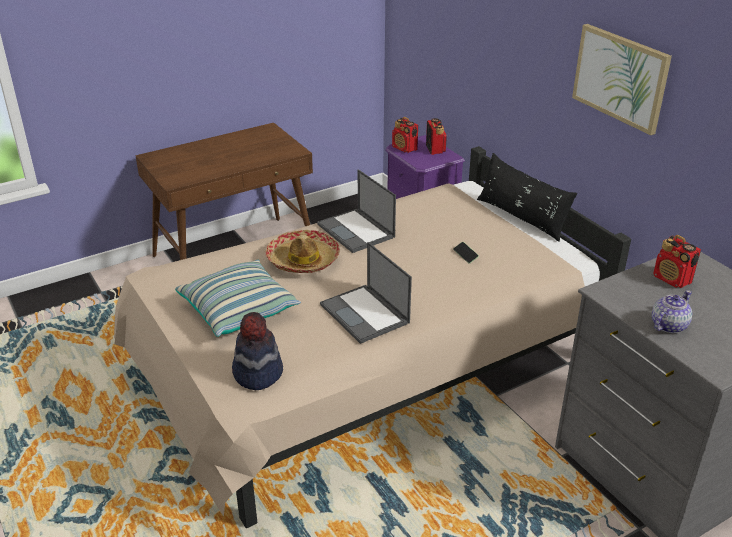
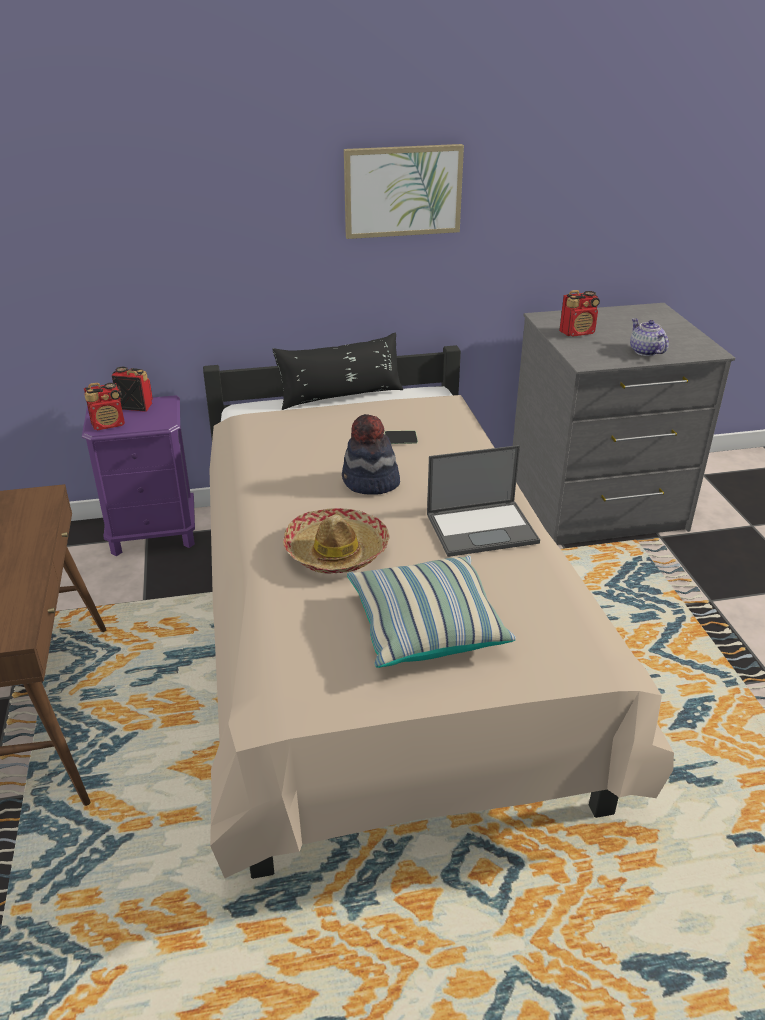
camera: 70 degrees left, 0 degrees up
hat [232,312,283,390] -> hat moved to [342,414,400,495]
laptop [317,169,396,253] -> none

